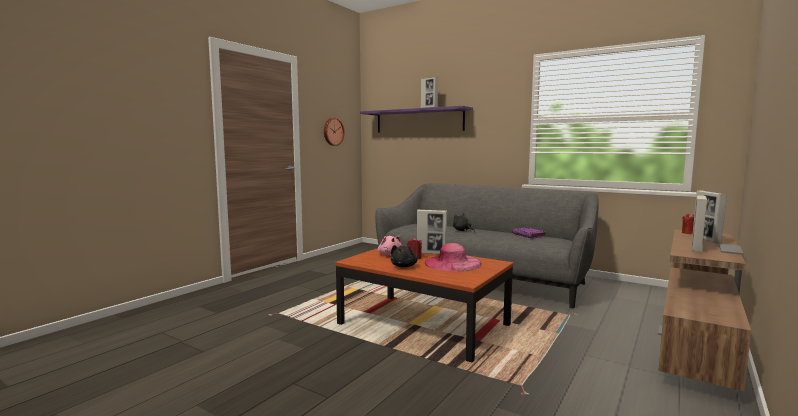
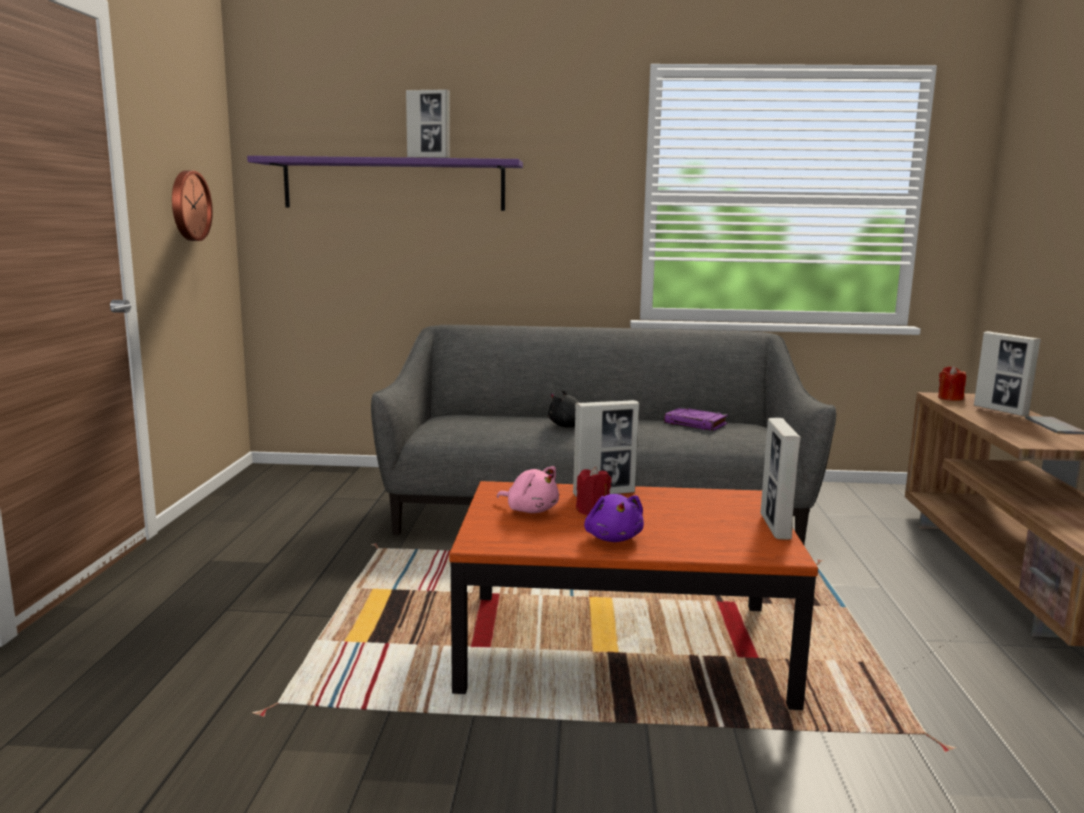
camera: 30 degrees left, 5 degrees up
black plush toy [391,245,417,267] -> purple plush toy [584,494,644,542]
pink hat [425,243,482,271] -> none
picture frame [692,196,708,252] -> picture frame moved to [761,418,801,540]

